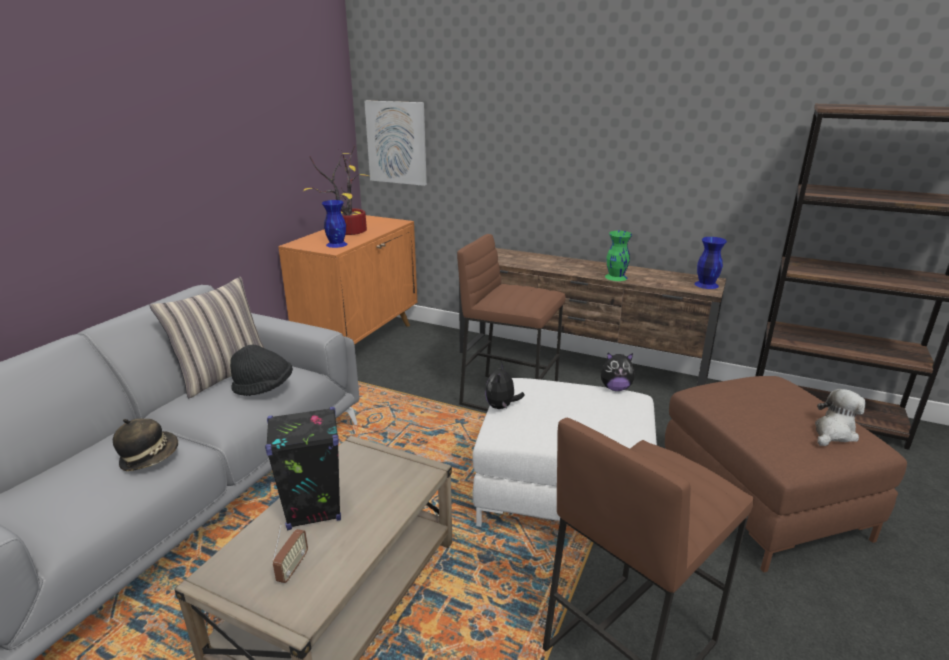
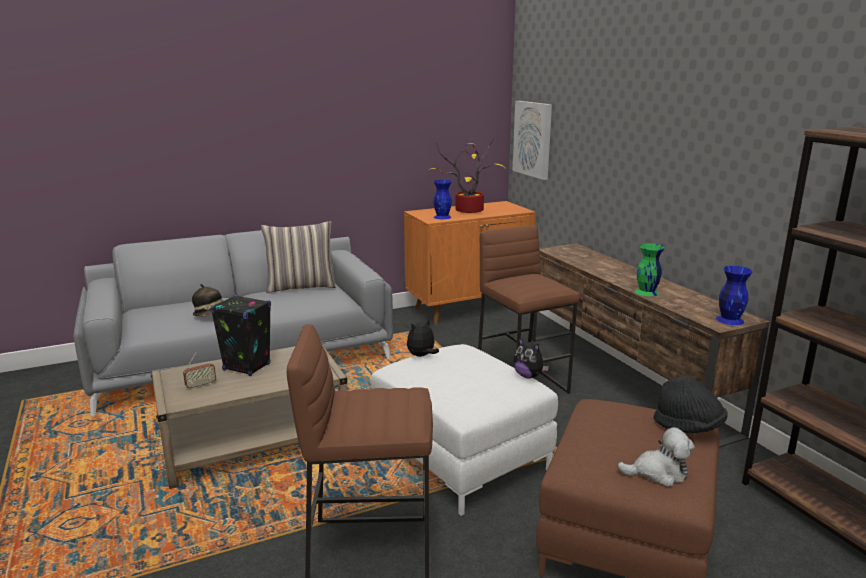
camera: 40 degrees right, 5 degrees down
black hat [230,345,293,396] -> black hat moved to [654,376,727,433]

